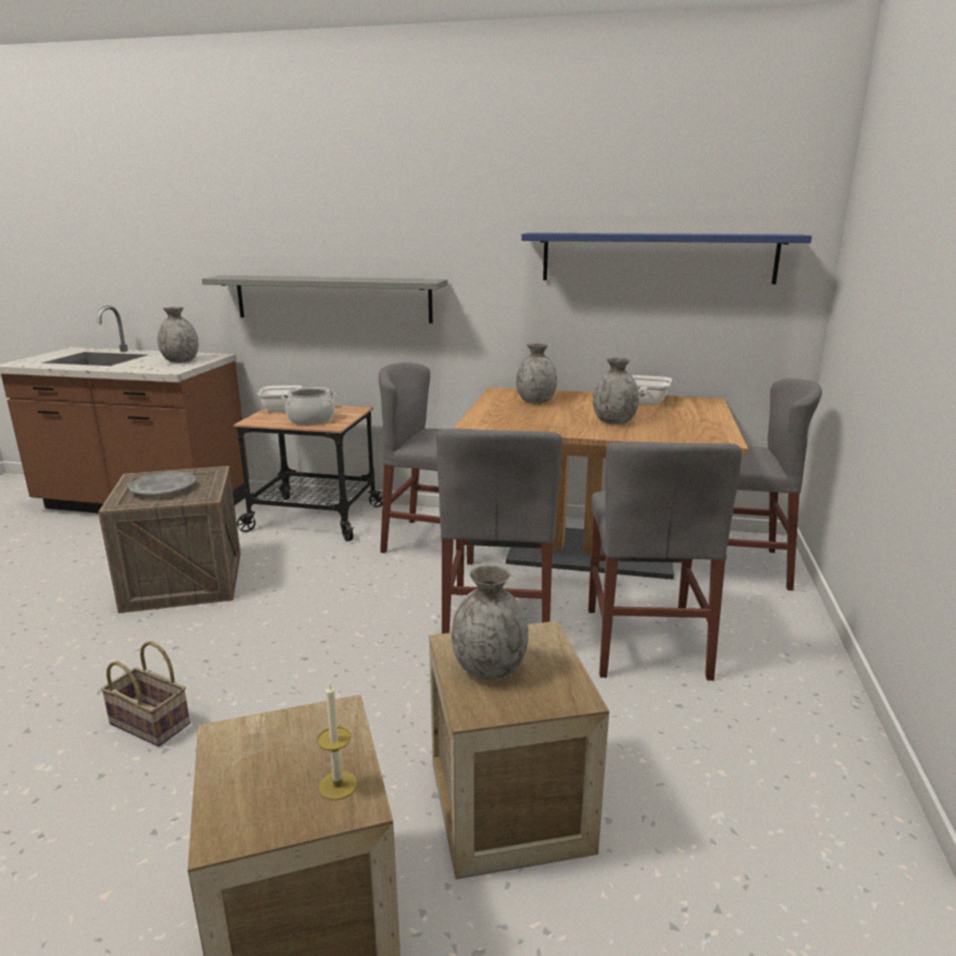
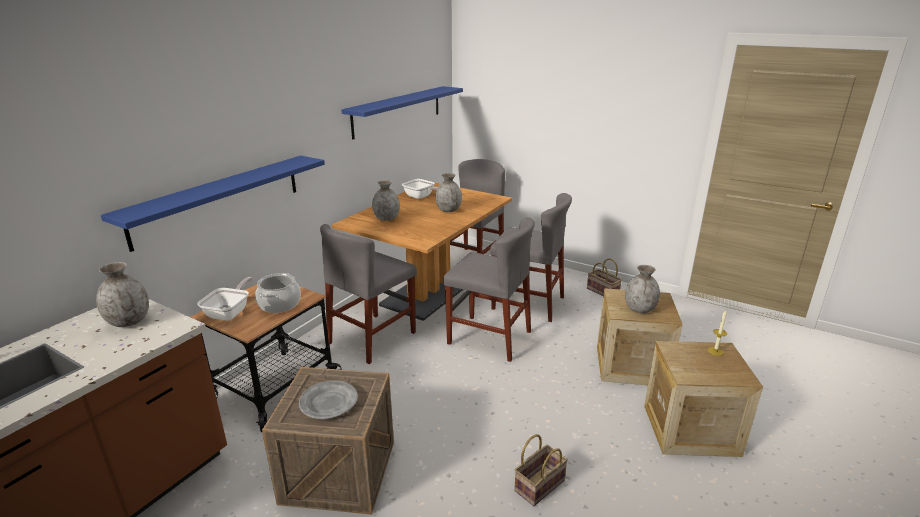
camera: 70 degrees left, 5 degrees up
grey shelf [202,275,448,323] -> blue shelf [101,156,325,252]
none -> basket [587,258,622,296]

